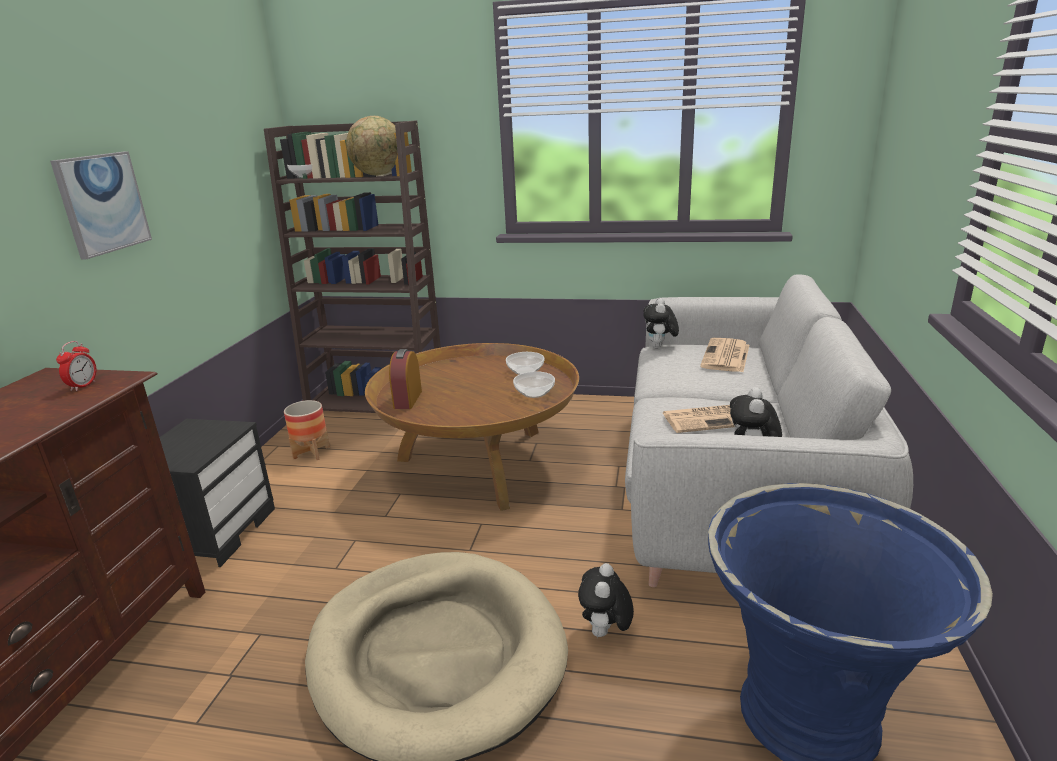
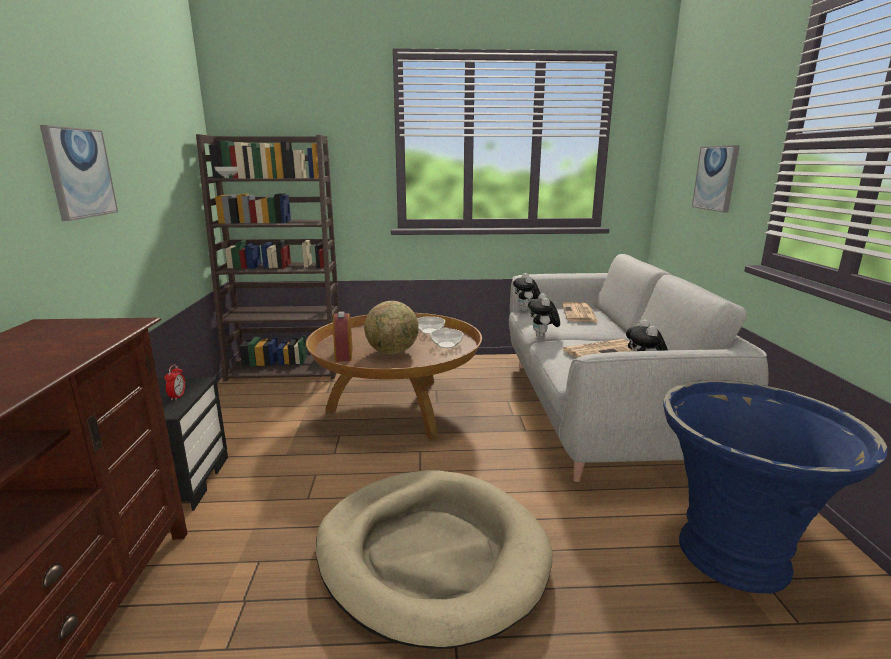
camera: 15 degrees left, 5 degrees down
alarm clock [56,341,96,391] -> alarm clock moved to [165,364,185,401]
planter [284,400,330,460] -> none
globe [346,116,398,176] -> globe moved to [364,301,419,355]
plush toy [578,563,634,639] -> plush toy moved to [528,293,560,338]
none -> picture [692,145,740,213]

